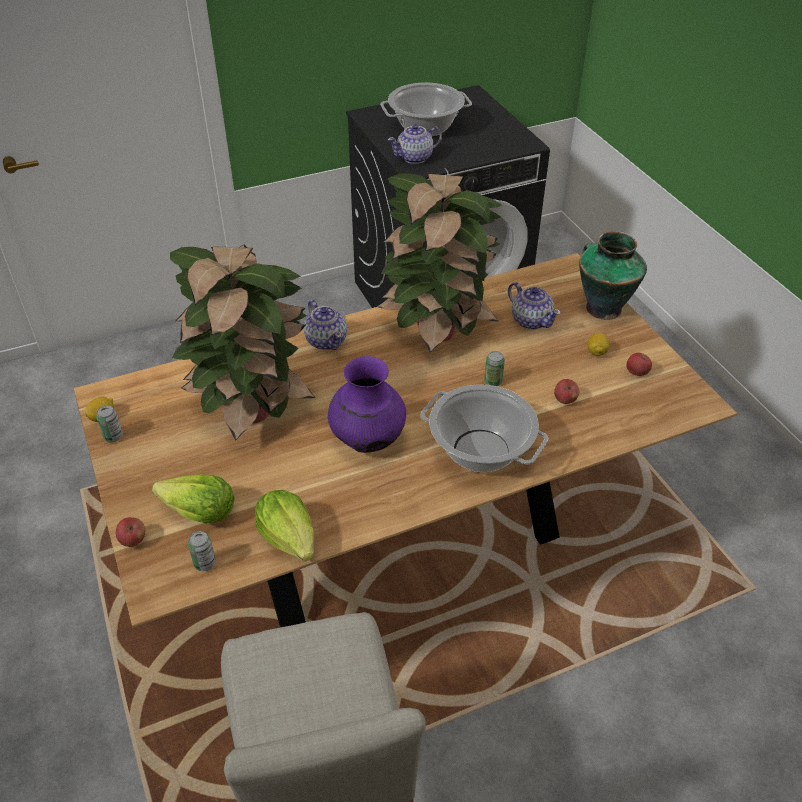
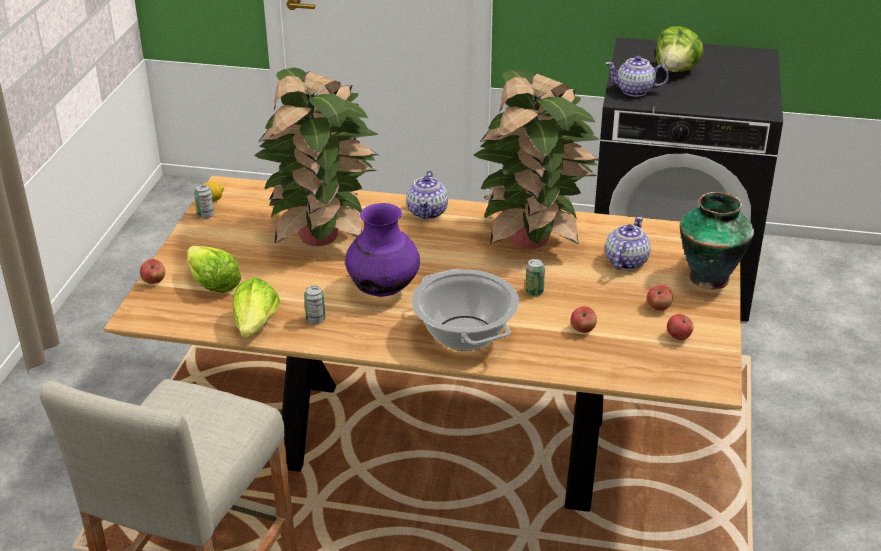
camera: 35 degrees right, 10 degrees down
can [188,531,216,571] -> can moved to [304,286,325,324]
cooking pot [380,83,472,137] -> lettuce [656,26,704,72]
teapot [508,282,561,330] -> teapot turned 150 degrees counterclockwise [605,217,651,270]
lemon [587,333,609,356] -> apple [647,285,673,311]

